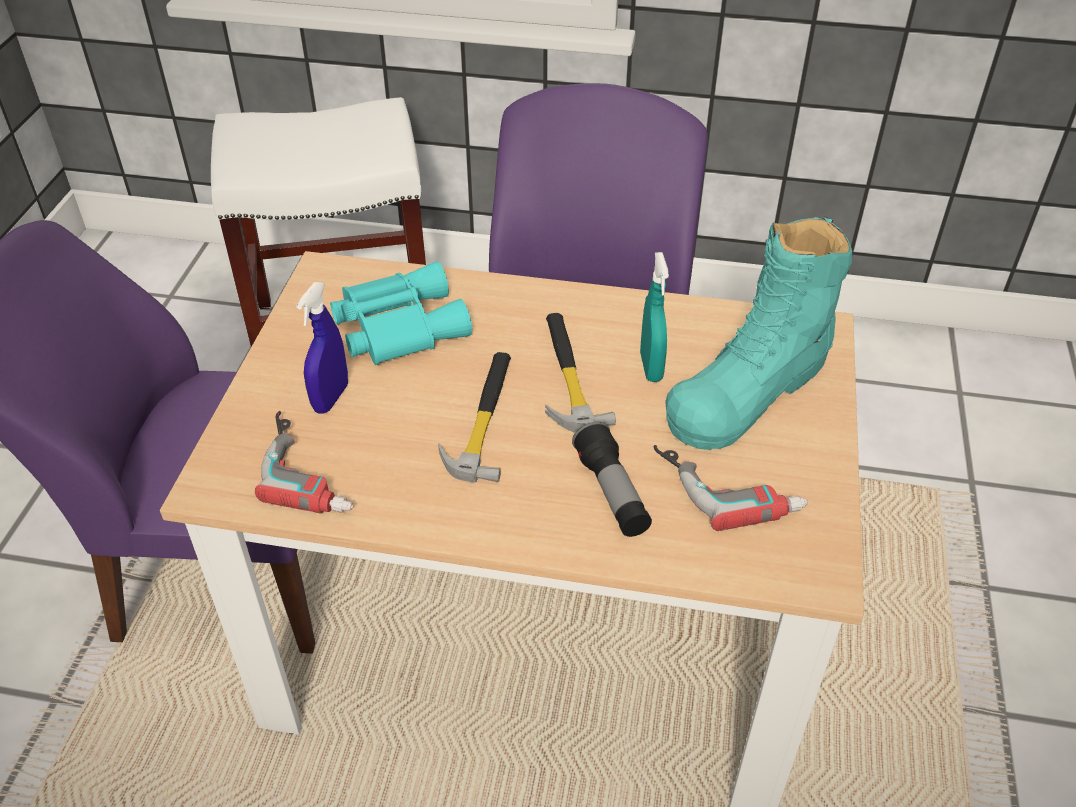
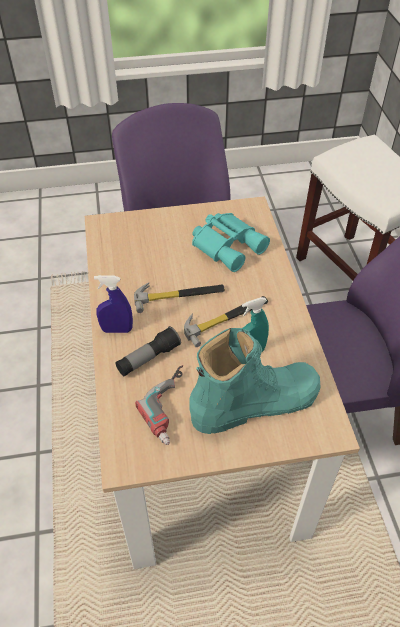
camera: 70 degrees right, 5 degrees up
power drill [255,411,354,514] -> none
blue spray bottle [296,282,348,414] -> blue spray bottle moved to [94,275,133,333]
turquoise boot [665,216,852,450] -> turquoise boot turned 135 degrees clockwise [189,328,320,434]

